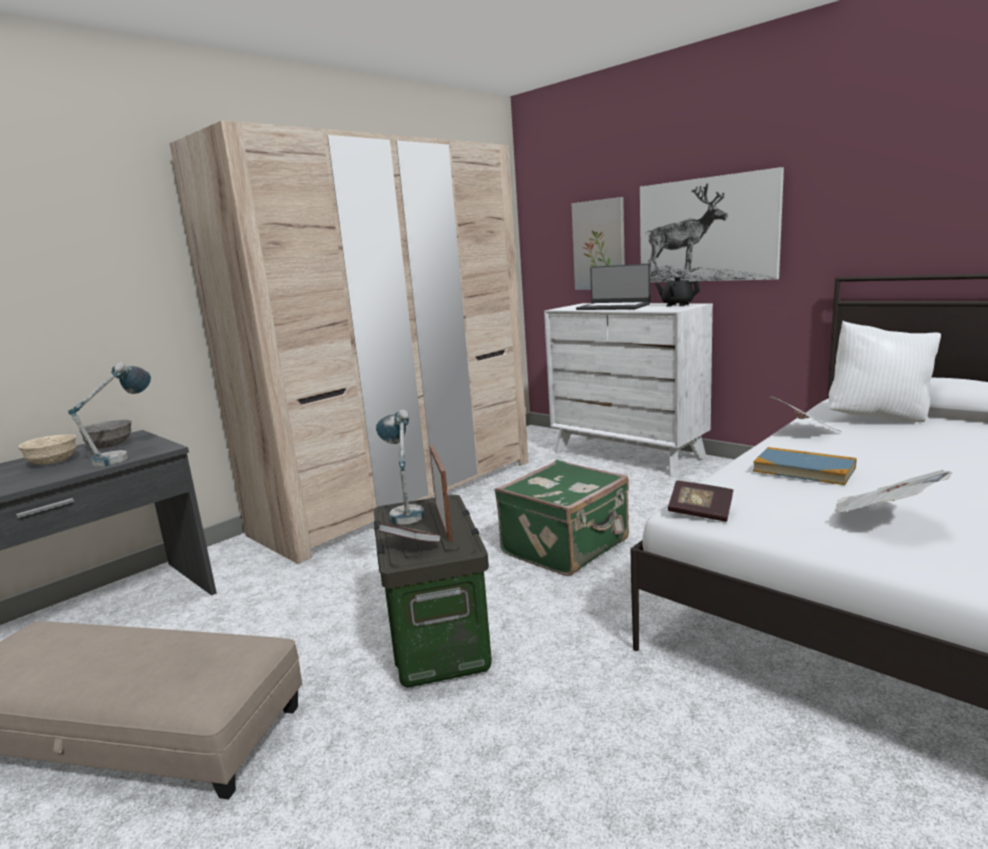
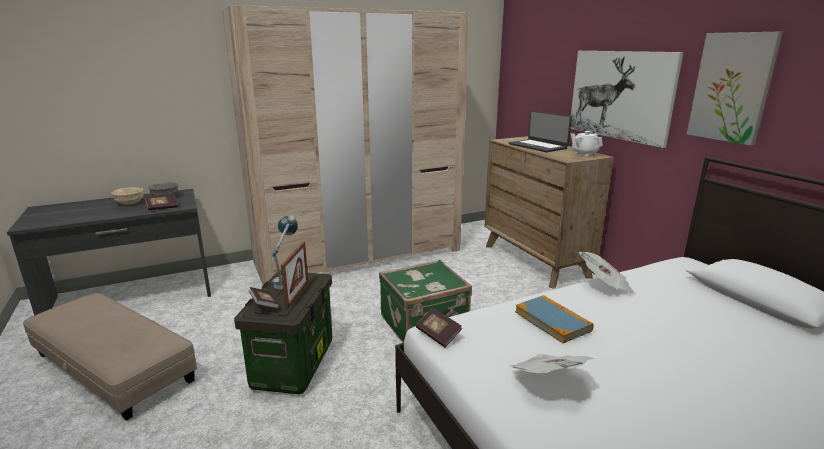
camera: 20 degrees right, 5 degrees up
table lamp [68,362,151,466] -> book [145,194,178,211]
white dresser [544,303,713,477] -> brown dresser [484,136,614,289]
picture [571,197,625,290] -> picture moved to [687,32,783,145]
black teapot [655,277,700,306] -> white teapot [571,131,603,156]
white pillow [829,321,941,422] -> none

